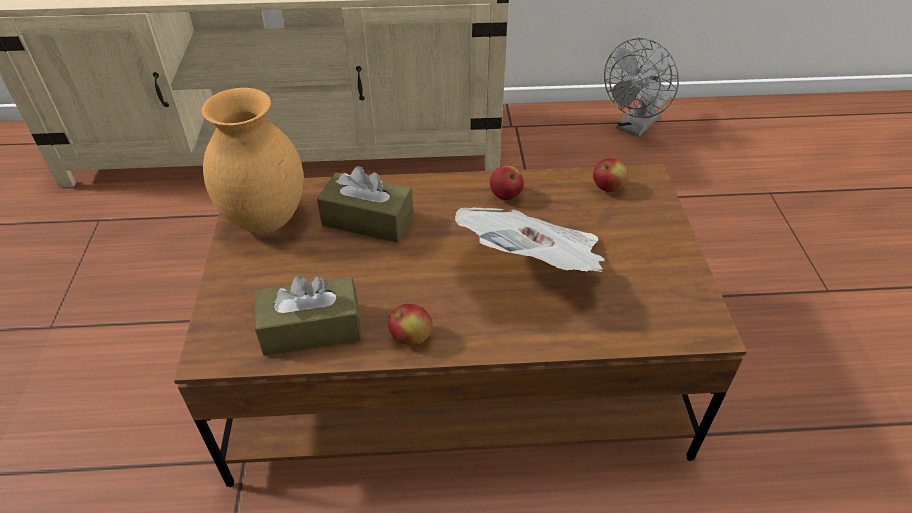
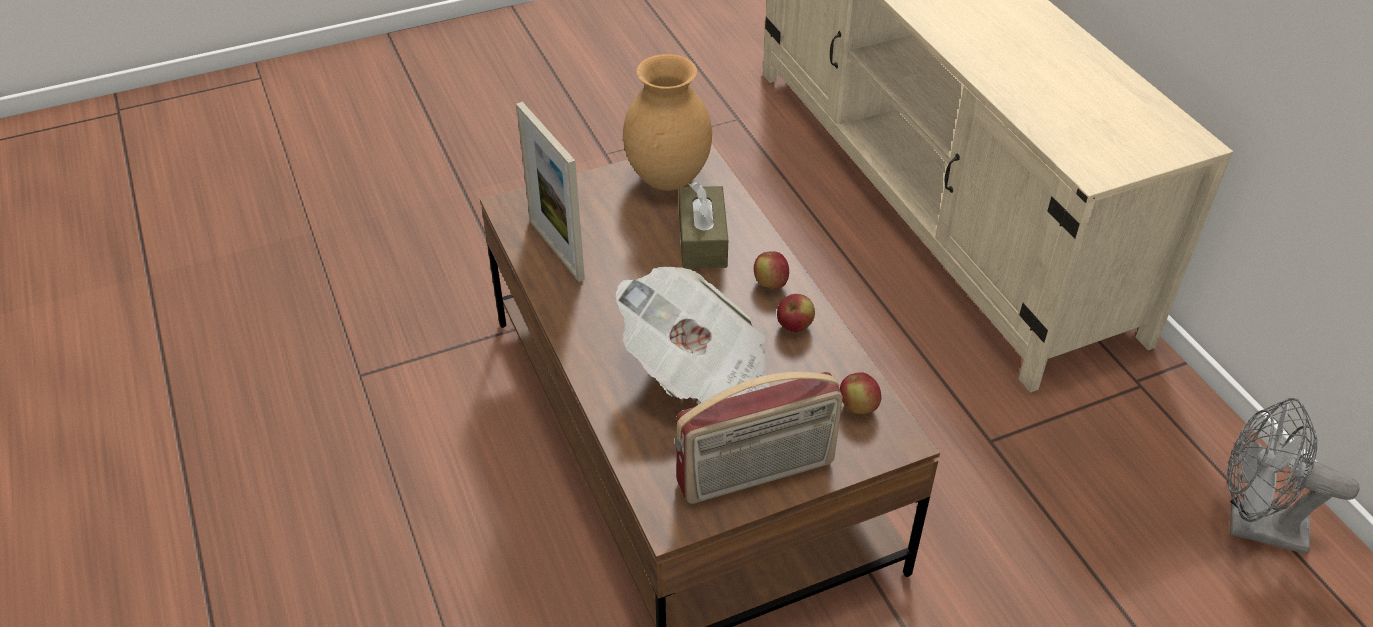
camera: 70 degrees right, 0 degrees up
brown tissue box [255,275,361,356] -> picture frame [516,102,585,282]
apple [388,304,433,345] -> apple moved to [754,252,789,289]
none -> radio [675,372,843,504]

